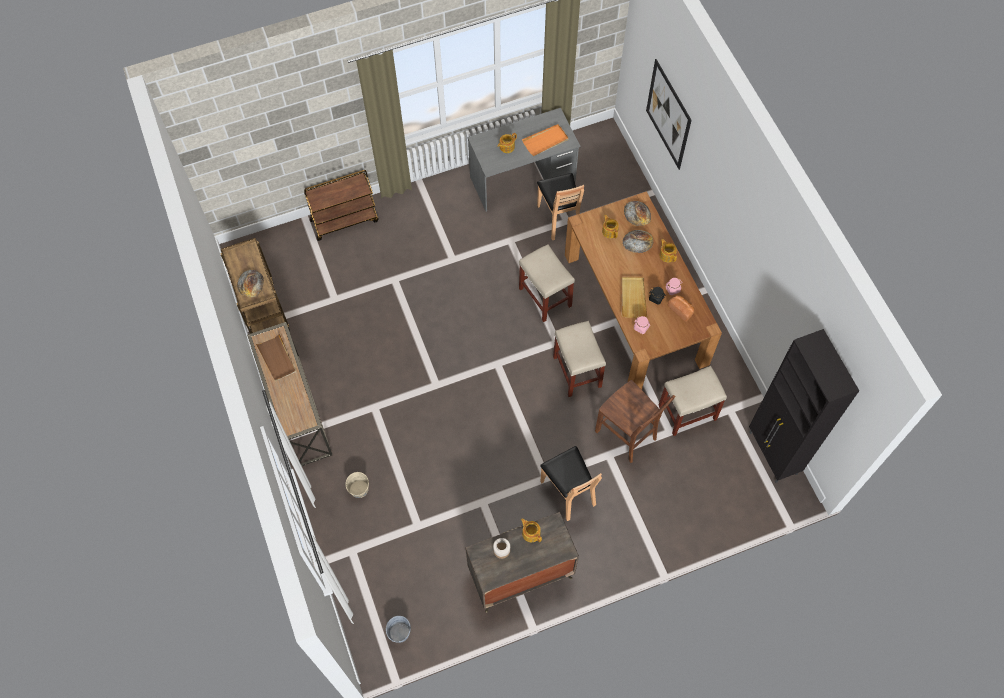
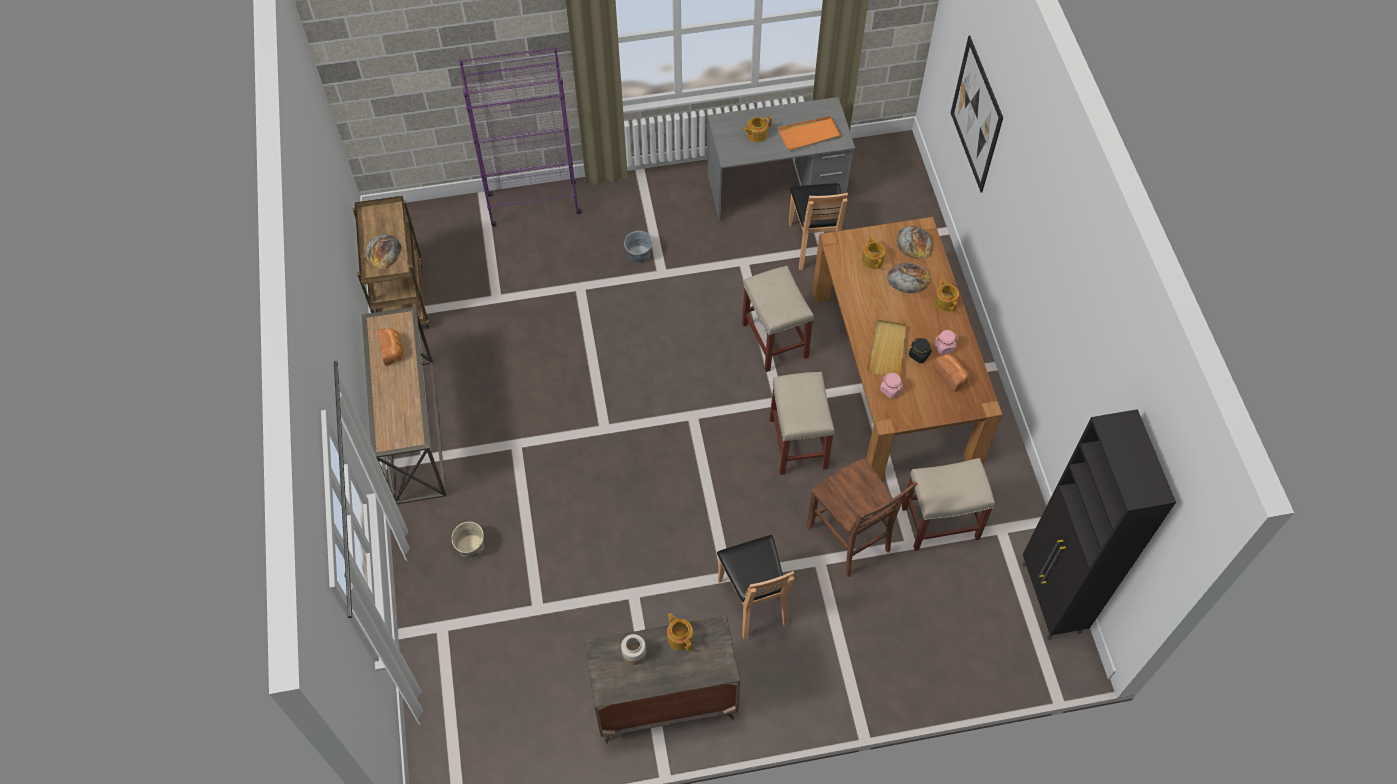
camera: 10 degrees right, 5 degrees down
brown tray [256,333,296,381] -> bread [377,328,403,366]
brown cart [304,170,379,241] -> purple bookcase [459,46,581,227]
grey bucket [386,616,411,643] -> grey bucket moved to [624,231,653,264]

